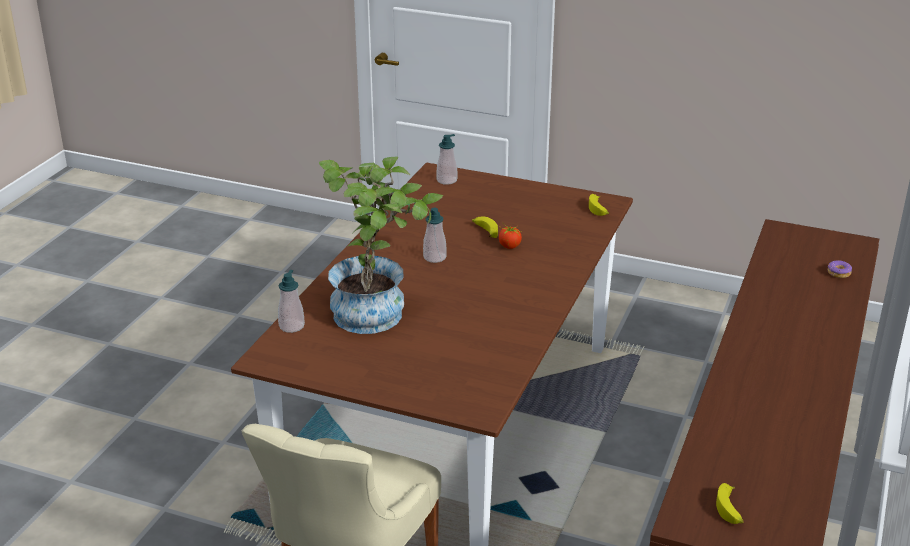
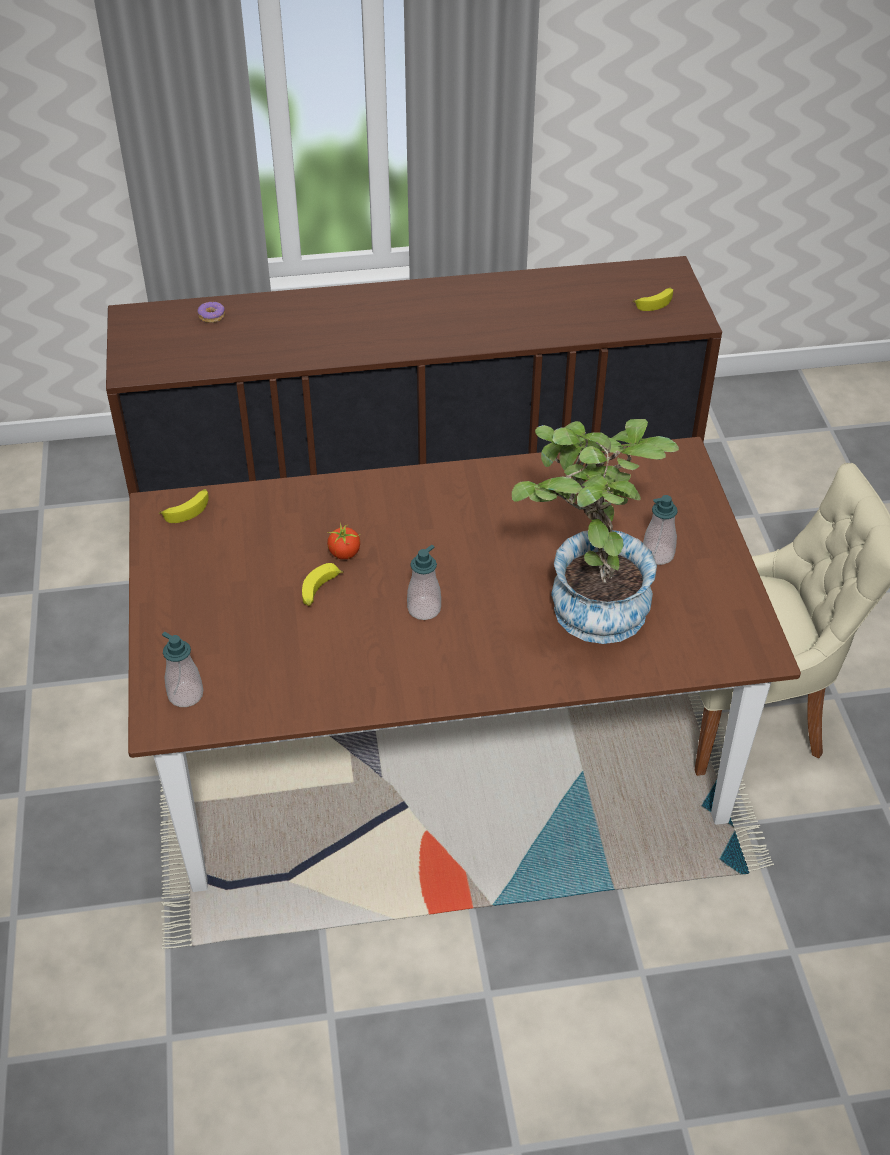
camera: 120 degrees left, 15 degrees up
soap dispenser [278,270,305,333] -> soap dispenser moved to [643,495,678,565]

